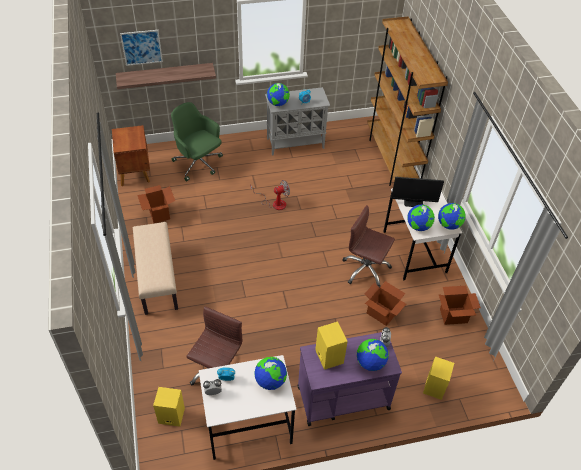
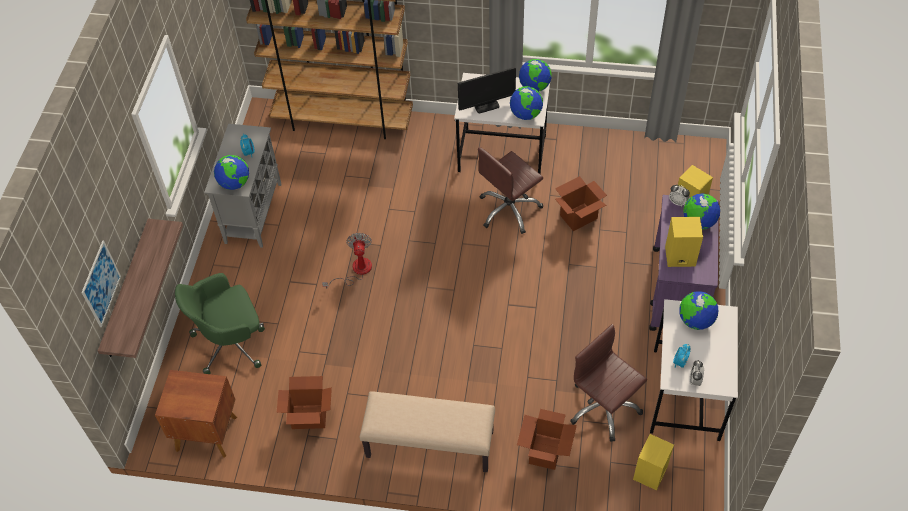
camera: 65 degrees left, 5 degrees up
monitor [391,177,444,207] -> monitor turned 45 degrees clockwise [458,67,516,113]
cardboard box [439,286,481,325] -> cardboard box moved to [517,409,577,470]

